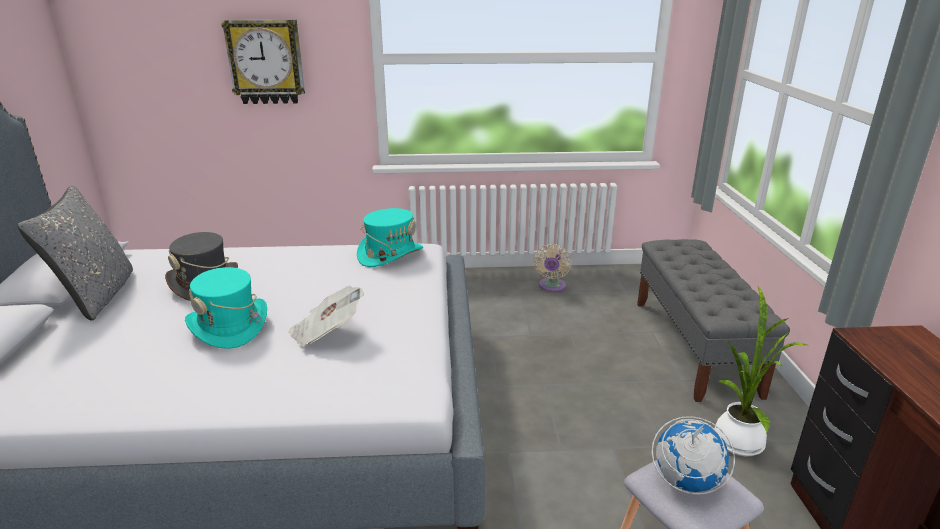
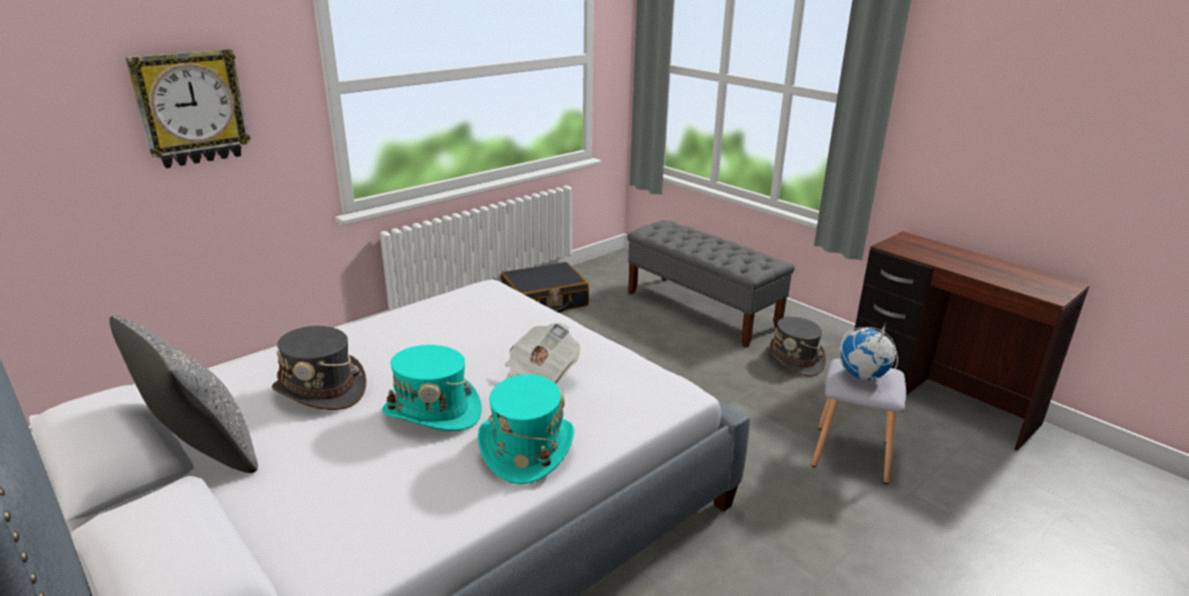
camera: 40 degrees left, 0 degrees up
turquoise hat [357,208,423,267] -> turquoise hat moved to [478,374,574,484]
beige fan [534,244,572,292] -> black suitcase [501,262,589,313]
potted plant [714,287,810,456] -> grey hat [766,317,826,377]

